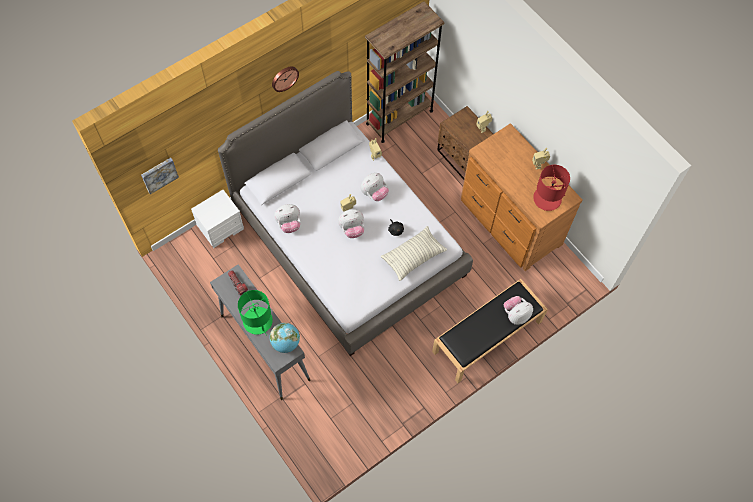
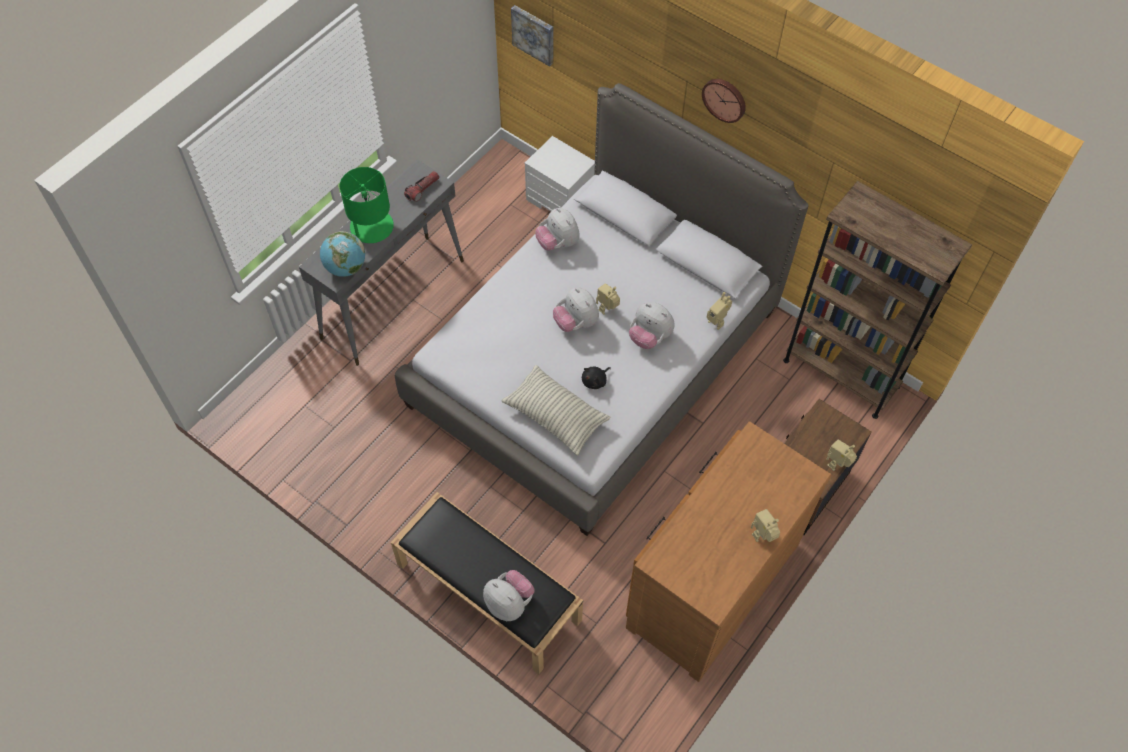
camera: 75 degrees right, 5 degrees down
red table lamp [533,165,570,211] -> none

